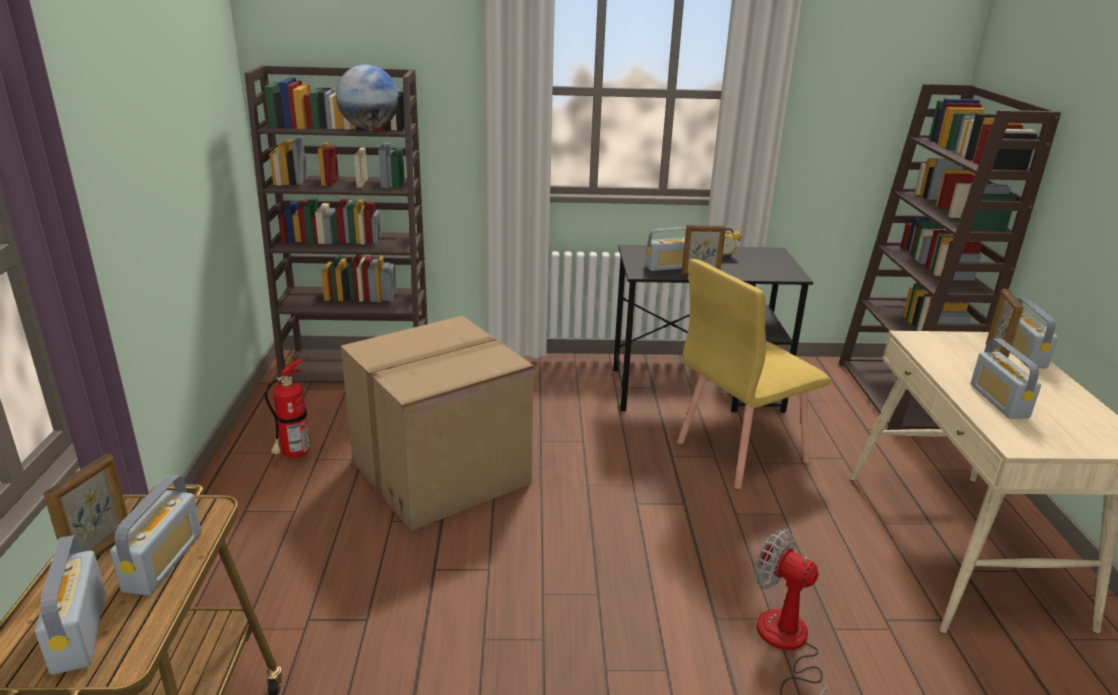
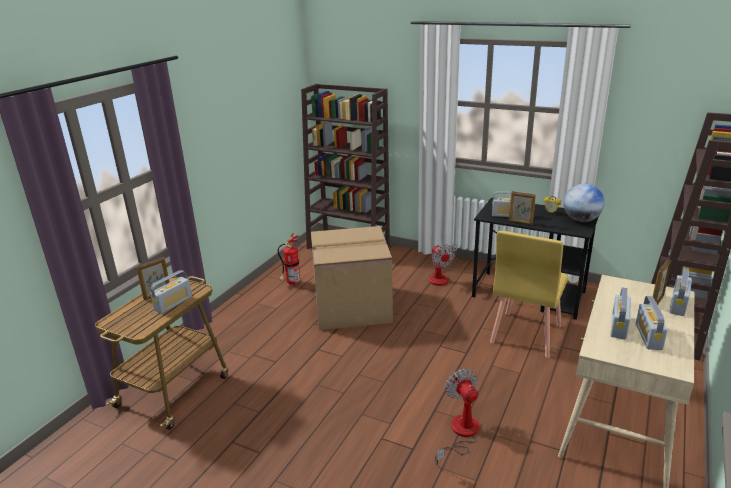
camera: 30 degrees right, 0 degrees up
radio [35,535,105,675] -> radio moved to [636,296,668,350]
globe [336,65,399,129] -> globe moved to [564,184,605,222]
yellow chair [677,259,831,489] -> yellow chair turned 60 degrees counterclockwise [490,231,568,358]
none -> fan [429,244,458,286]

